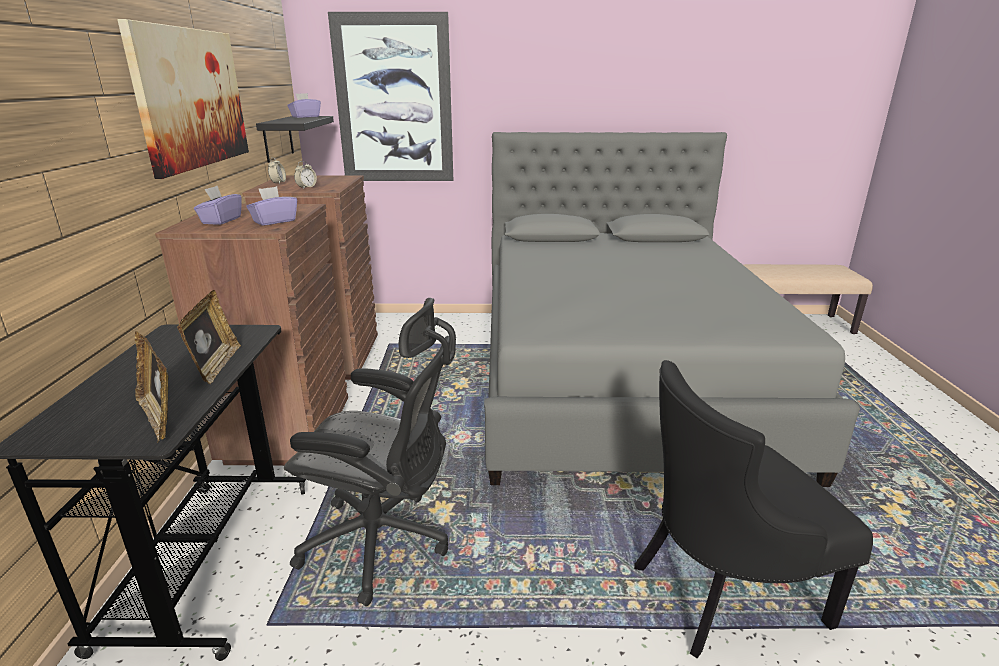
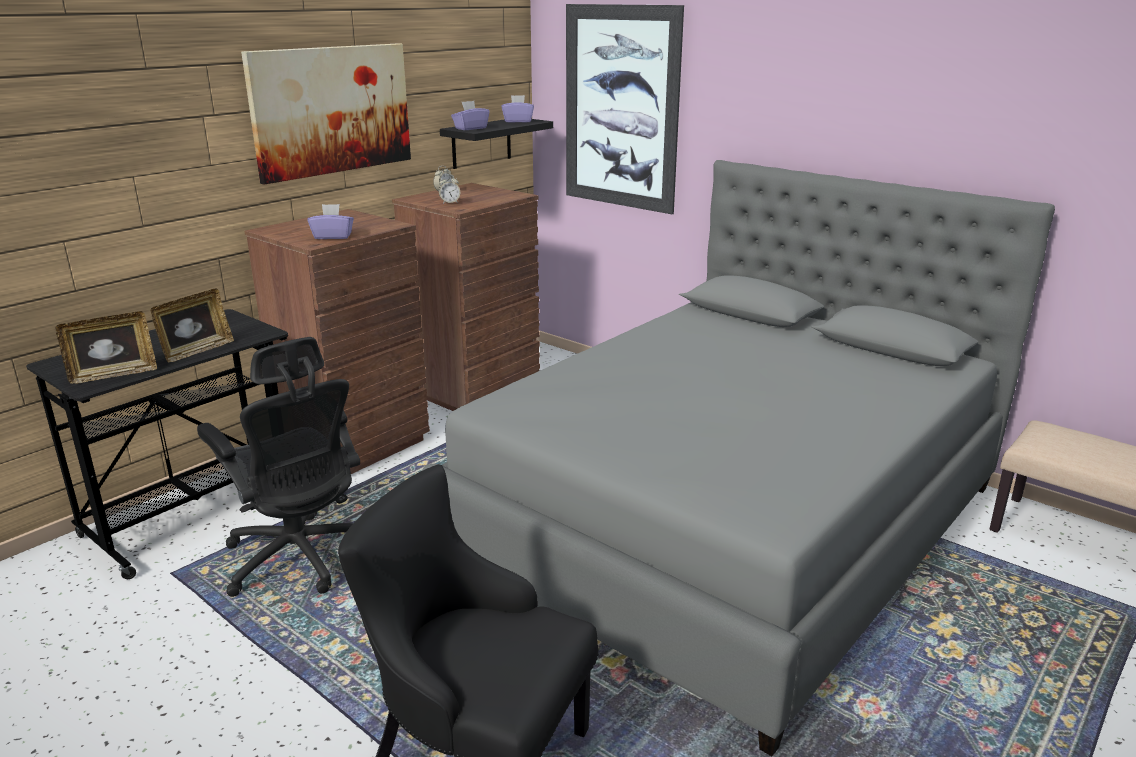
camera: 40 degrees right, 0 degrees up
picture frame [135,331,168,443] -> picture frame turned 120 degrees counterclockwise [55,311,157,384]
purple tissue box [194,186,241,225] -> purple tissue box moved to [451,101,489,130]

